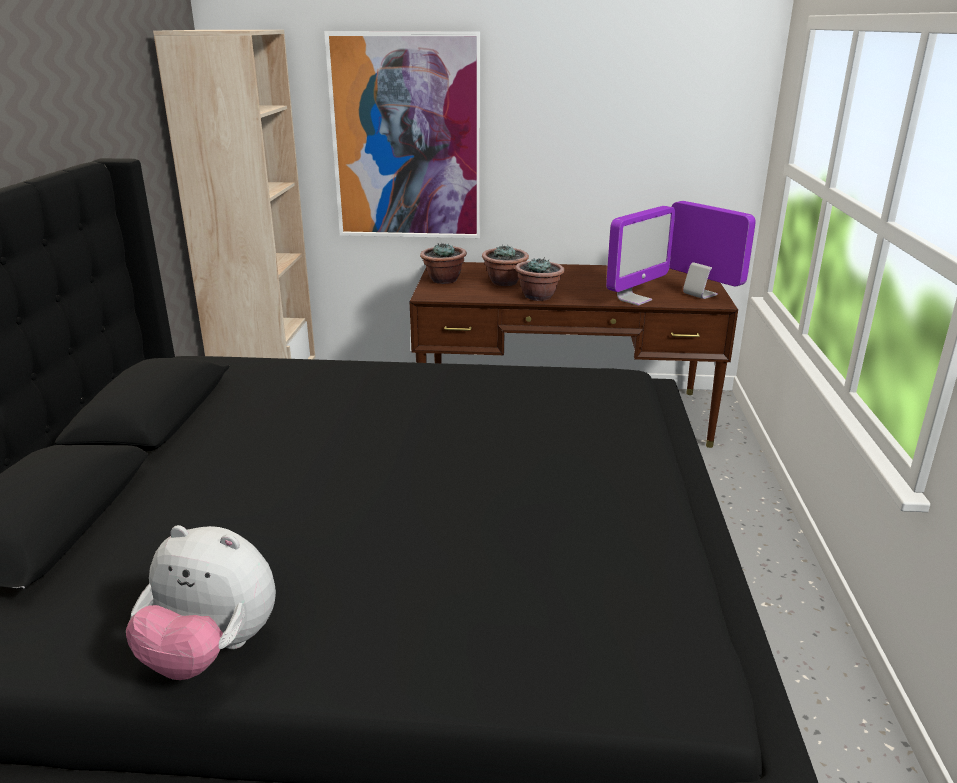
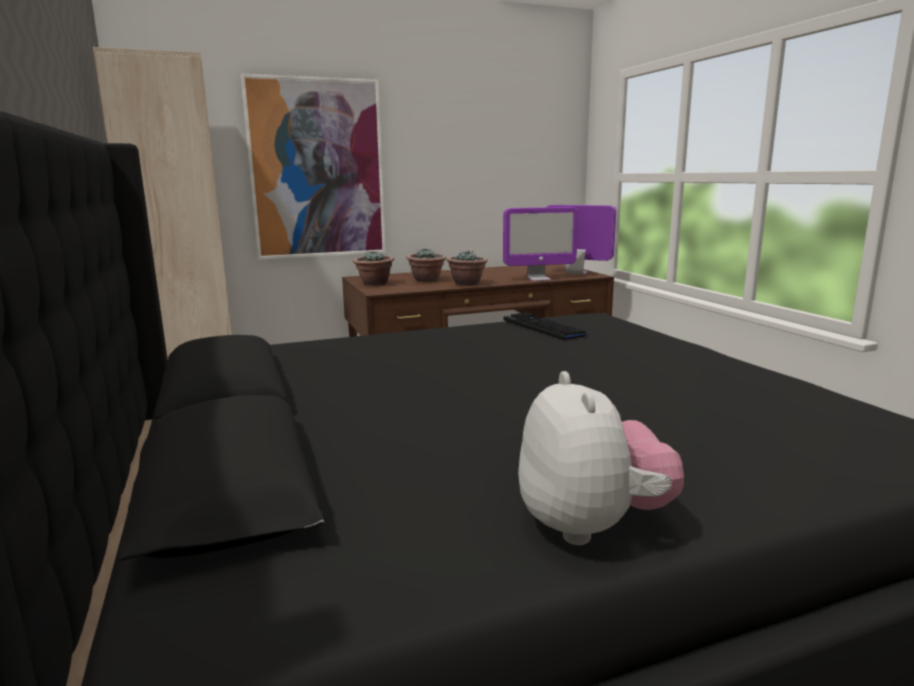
camera: 25 degrees left, 10 degrees down
plush toy [126,525,276,680] -> plush toy turned 90 degrees counterclockwise [518,371,684,545]
monitor [606,206,675,306] -> monitor turned 60 degrees clockwise [503,207,578,281]
none -> keyboard [503,312,589,340]

